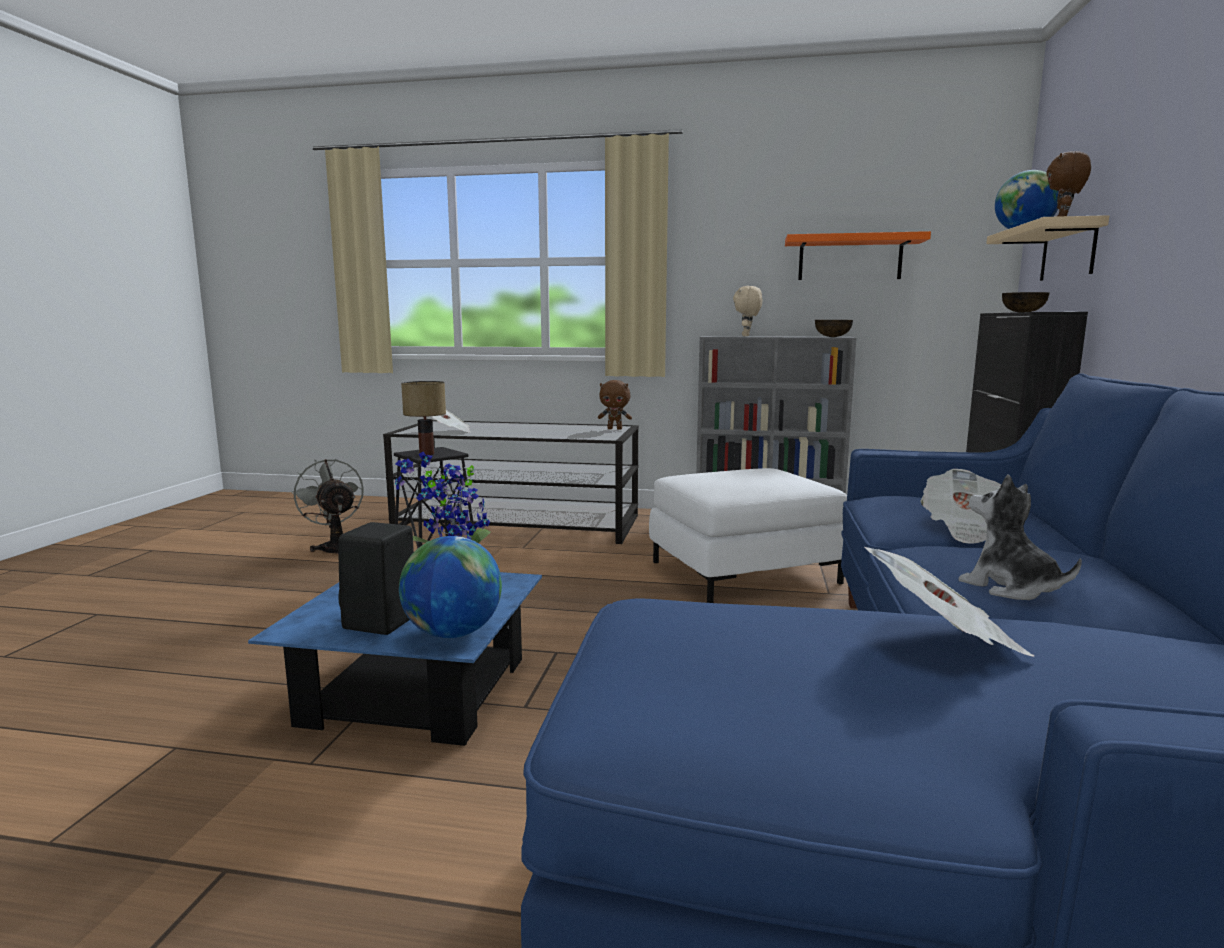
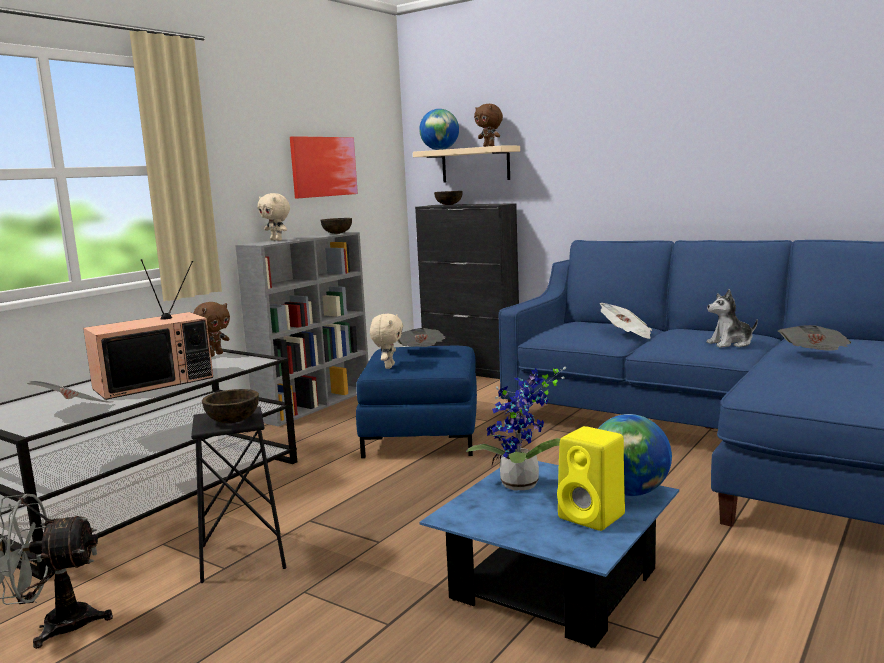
camera: 65 degrees left, 0 degrees up
black speaker [338,522,414,635] -> yellow speaker [557,426,625,531]
table lamp [401,381,446,455] -> brown bowl [202,389,259,423]
white ottoman [649,468,847,603] -> blue ottoman [356,346,477,458]
orange shelf [785,231,931,280] -> picture [290,136,358,199]
none -> television [83,259,213,400]
none -> beige plush toy [370,314,403,369]
none -> newspaper [398,328,446,347]

